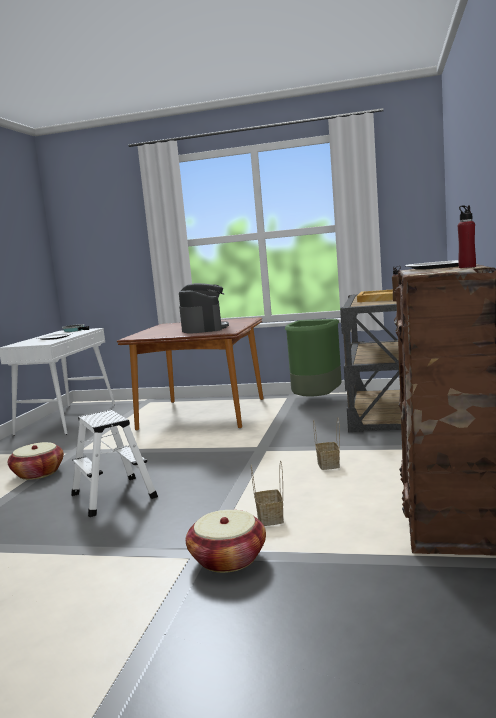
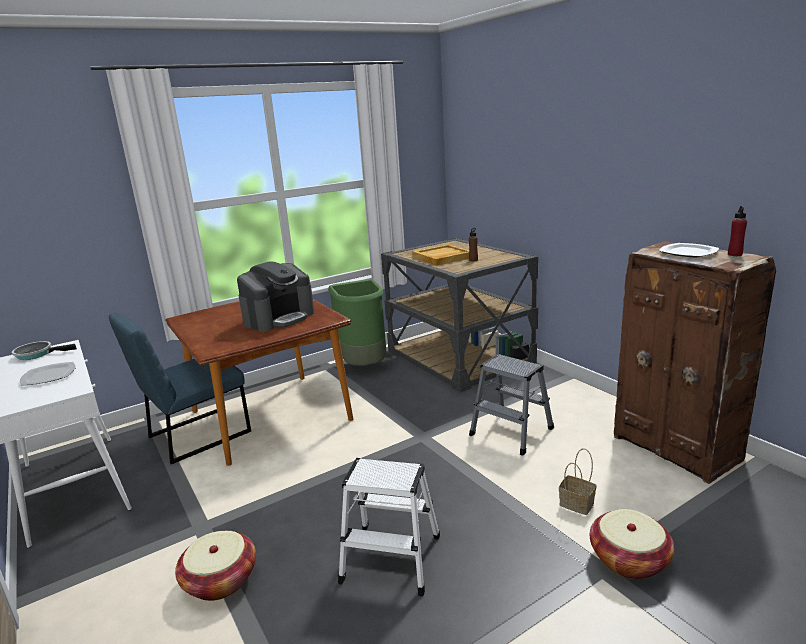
camera: 45 degrees left, 10 degrees up
coffee machine [179,283,229,333] -> coffee machine turned 90 degrees clockwise [237,261,314,332]
basket [313,417,340,470] -> grey step ladder [469,354,554,456]
none -> blue chair [109,312,251,464]

